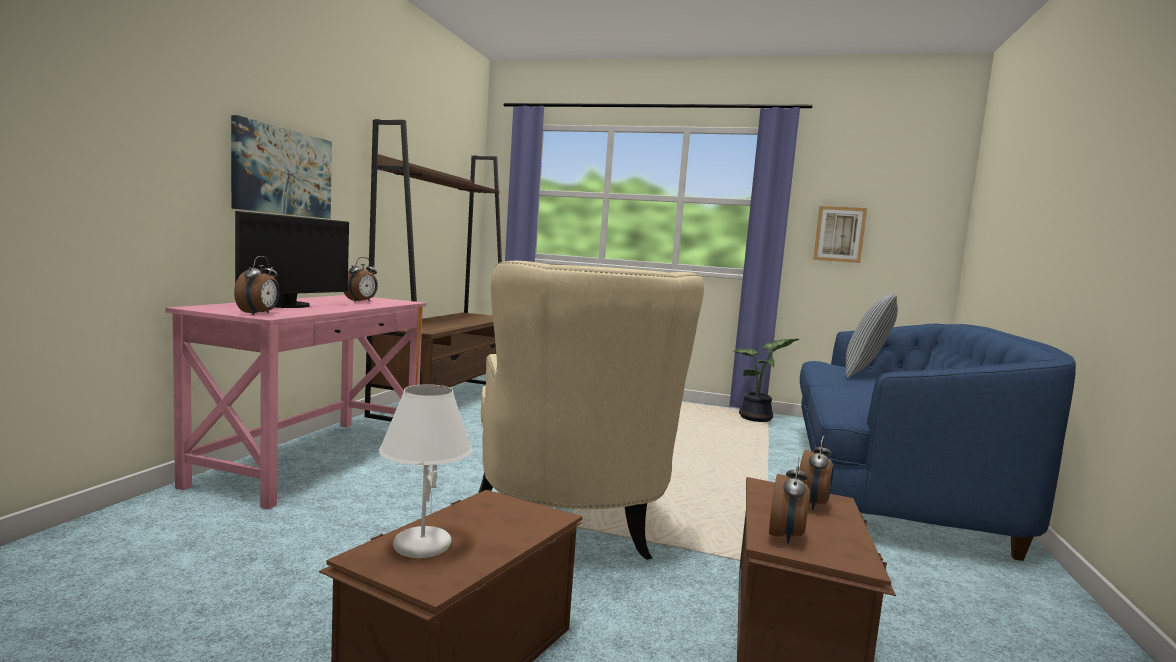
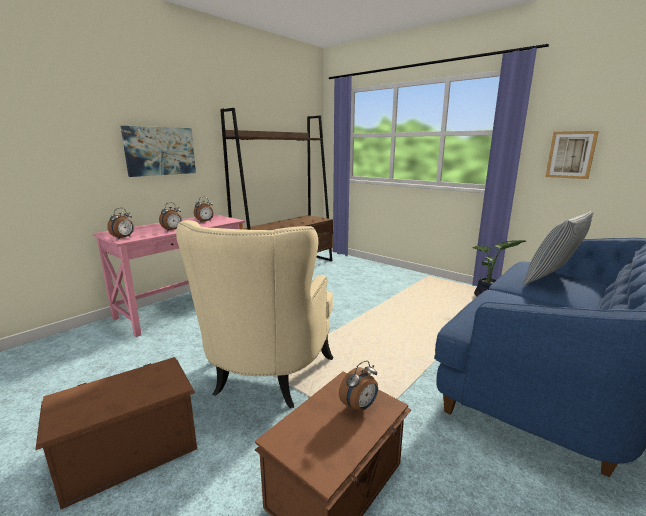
camera: 25 degrees right, 10 degrees up
monitor [235,211,349,308] -> none
white table lamp [379,384,472,558] -> none
alarm clock [769,457,810,544] -> alarm clock moved to [159,202,182,231]

